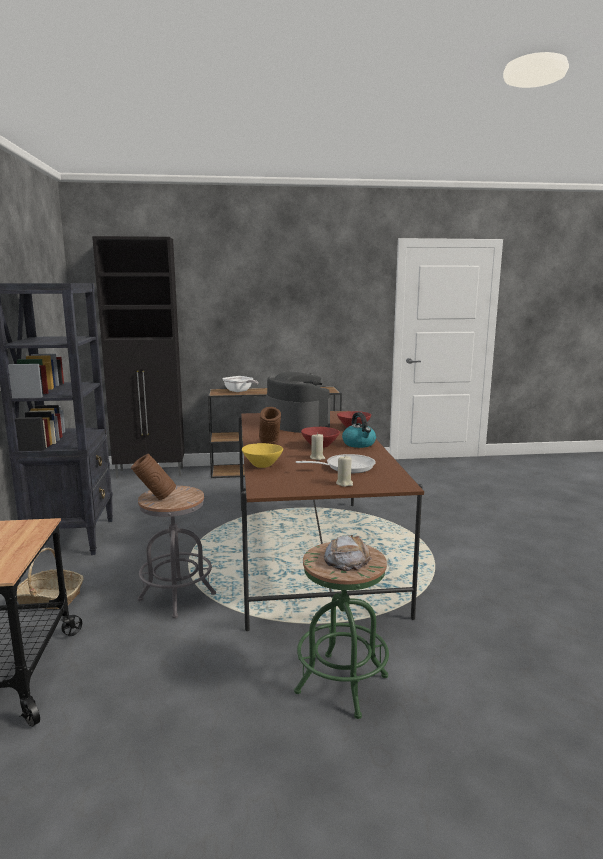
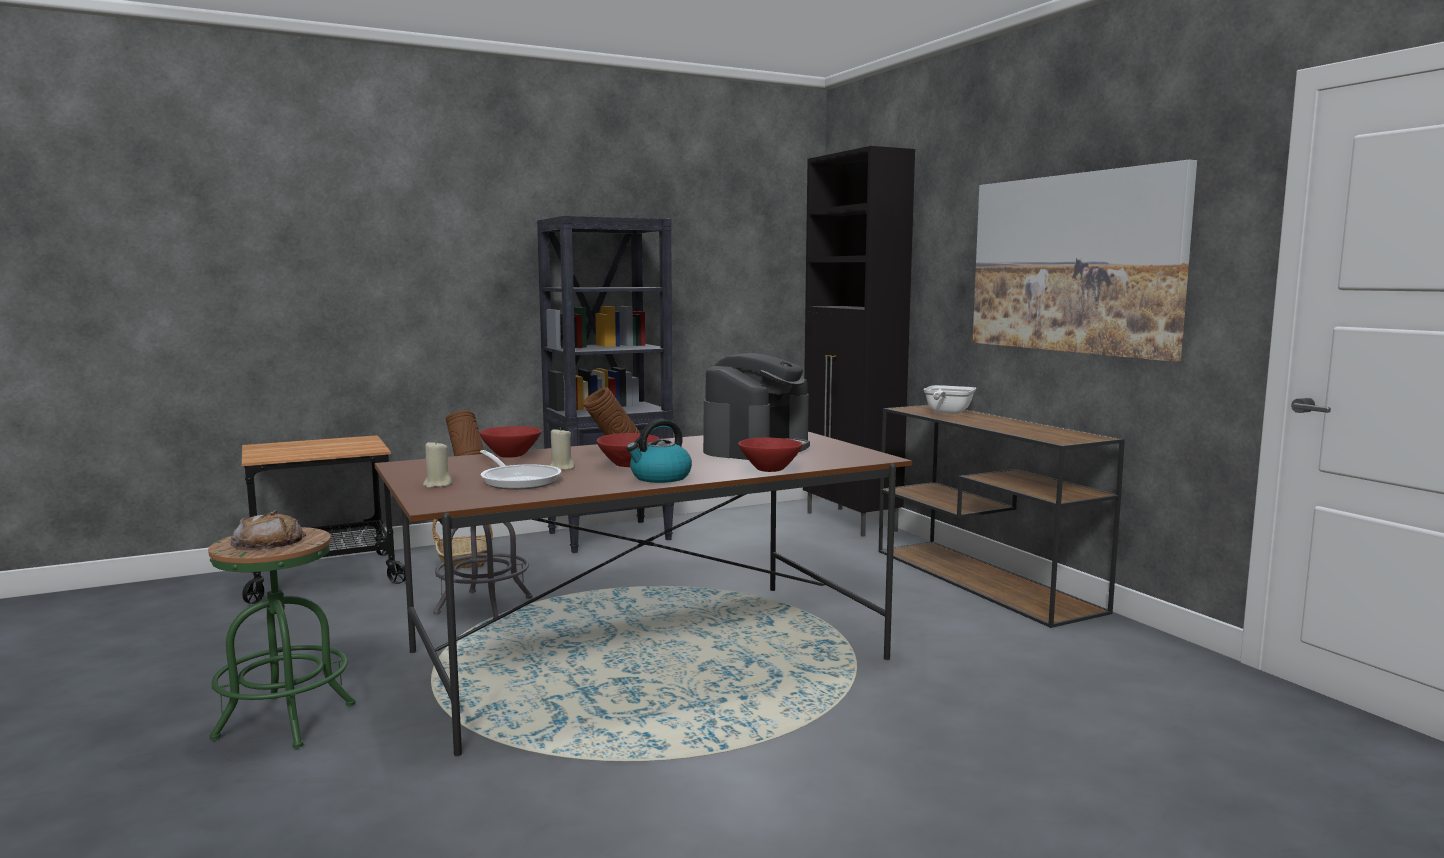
camera: 70 degrees right, 5 degrees down
yellow bowl [242,443,283,468] -> red bowl [479,426,542,458]
none -> picture [973,160,1197,362]

